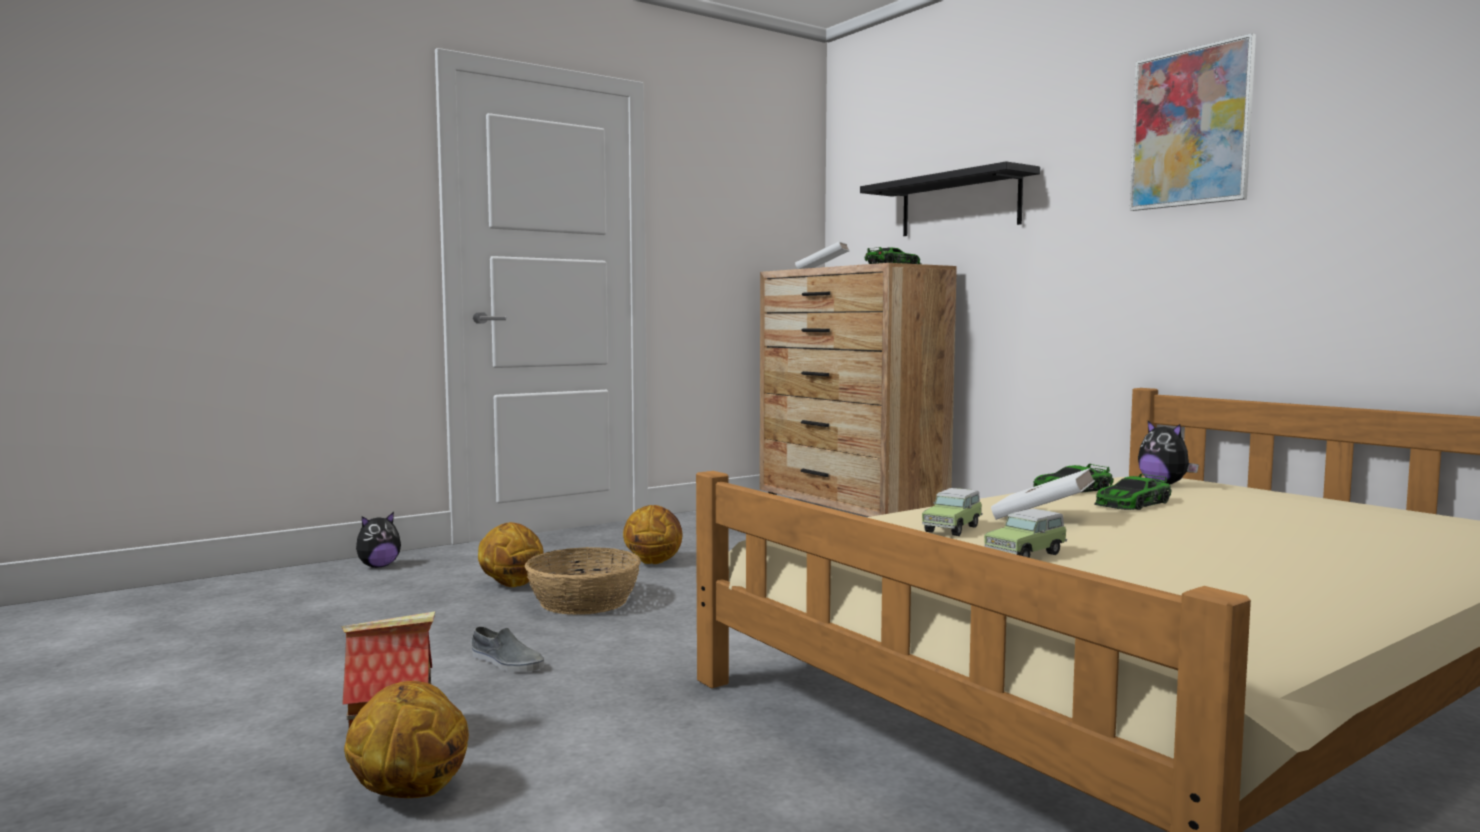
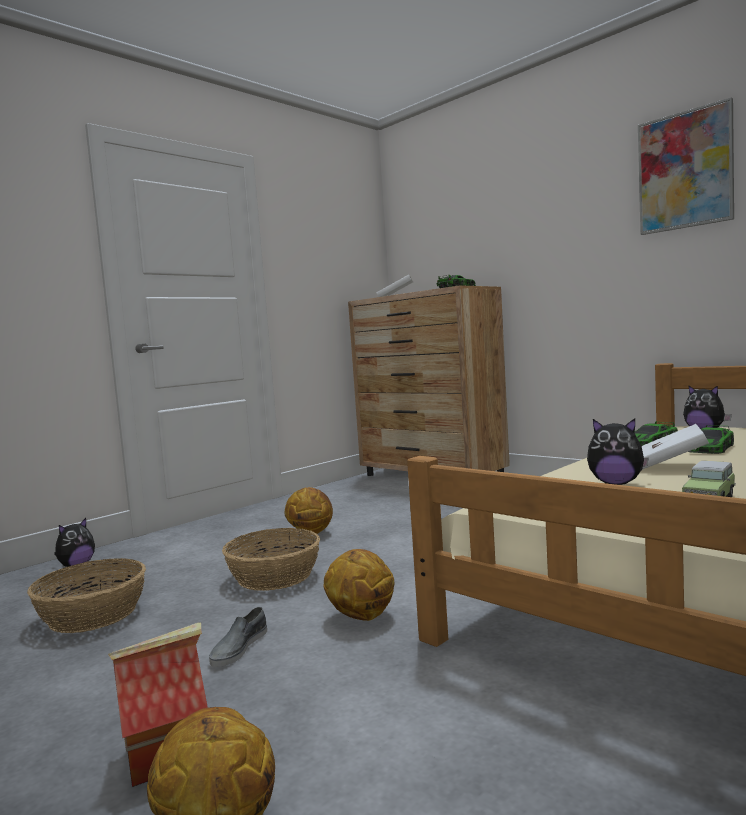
camera: 10 degrees left, 0 degrees up
grey shoe [472,626,544,673] -> grey shoe turned 90 degrees clockwise [209,607,267,667]
basketball [478,522,543,587] -> basketball moved to [323,549,394,621]
black shelf [860,161,1040,236] -> none
toy car [922,488,983,536] -> plush toy [587,419,649,485]
none -> basket [27,558,146,633]

